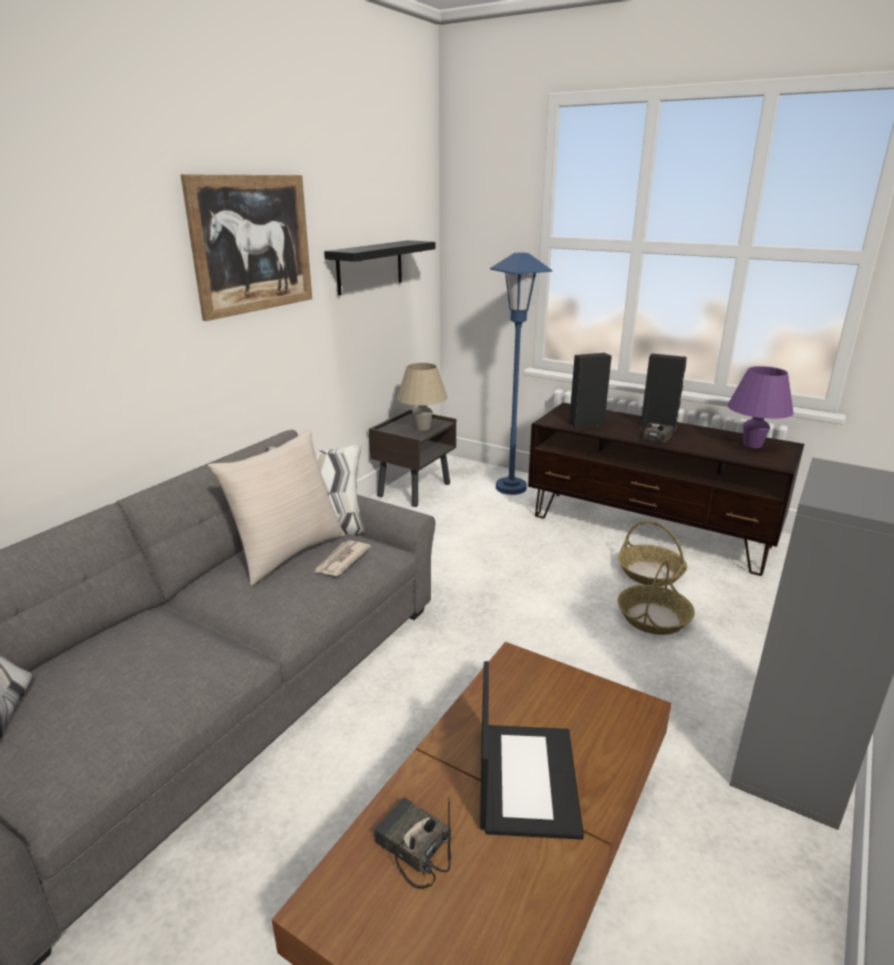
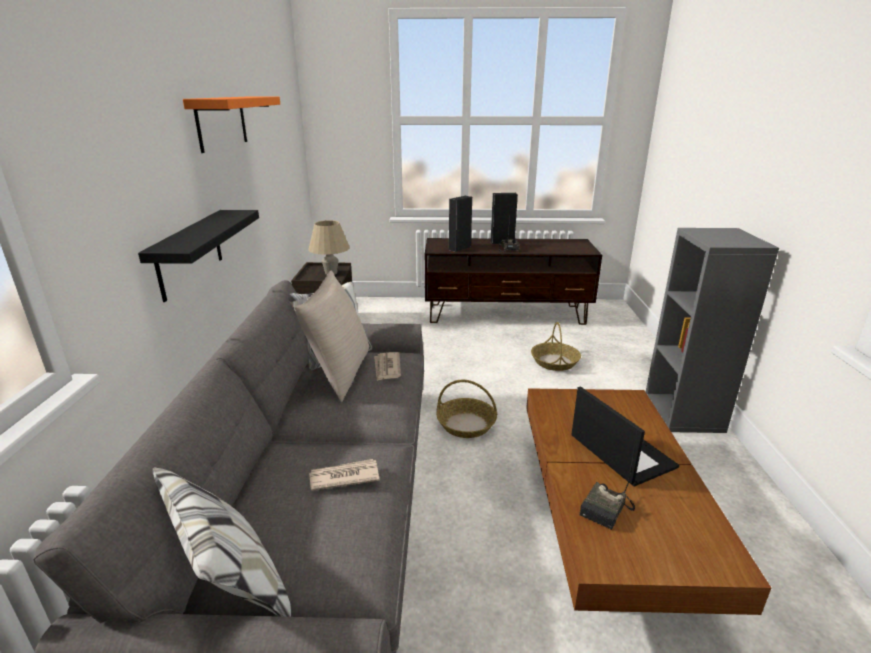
camera: 30 degrees left, 0 degrees up
picture [181,175,312,321] -> orange shelf [183,97,280,153]
black shelf [324,240,435,296] -> black shelf moved to [138,210,259,302]
radio [374,797,451,889] -> radio turned 60 degrees counterclockwise [580,430,638,530]
blue floor lamp [490,252,552,495] -> none
basket [618,521,687,586] -> basket moved to [437,380,497,438]
purple table lamp [728,366,794,448] -> none
none -> newspaper [309,459,380,491]

